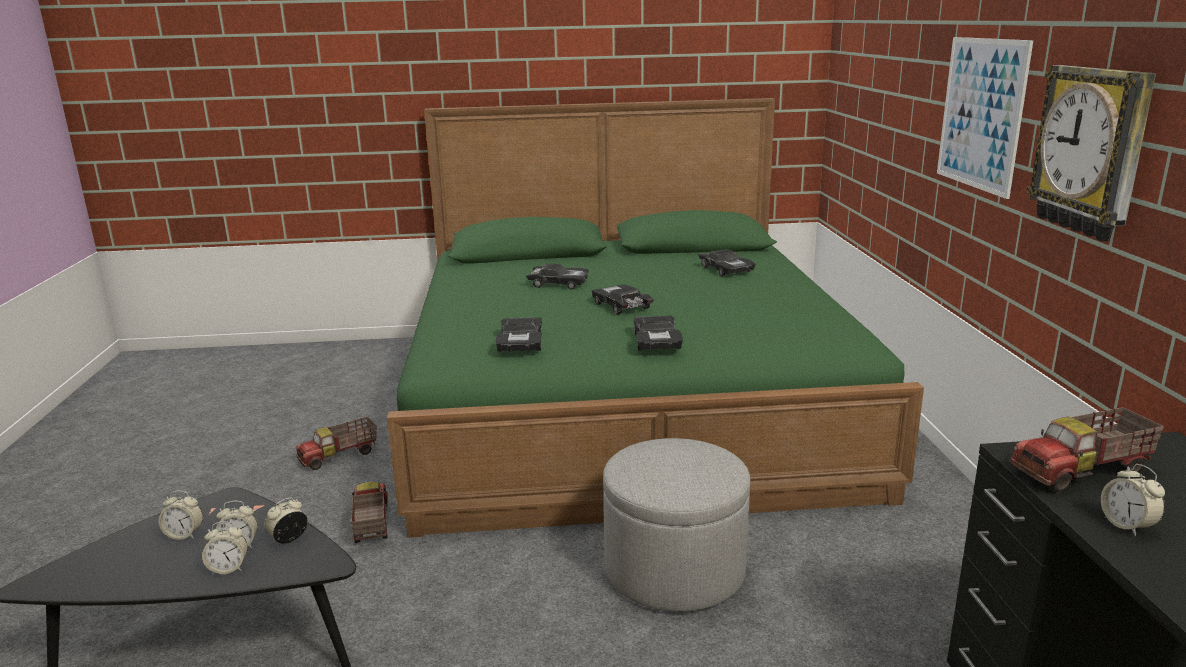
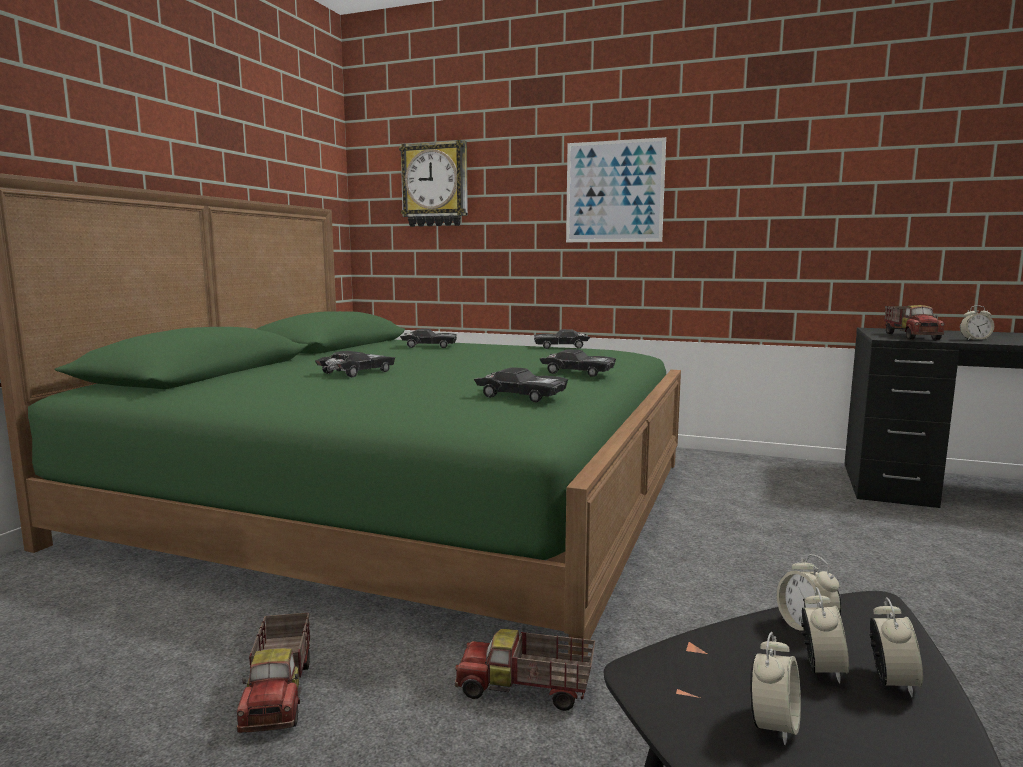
camera: 65 degrees left, 10 degrees down
black toy car [591,285,654,315] -> black toy car moved to [534,329,590,349]
grey ottoman [603,438,751,612] -> none
wall clock [1027,65,1156,241] -> wall clock moved to [399,140,468,227]

